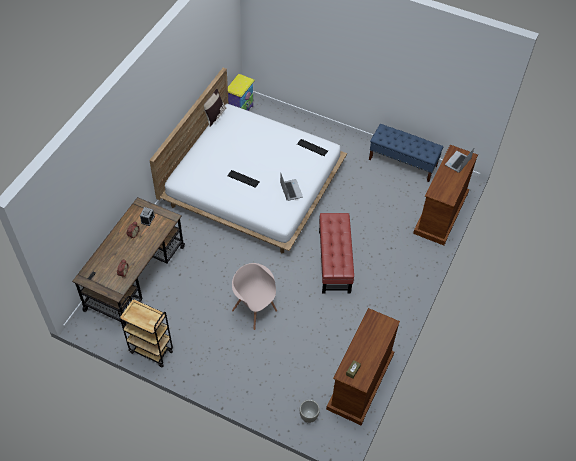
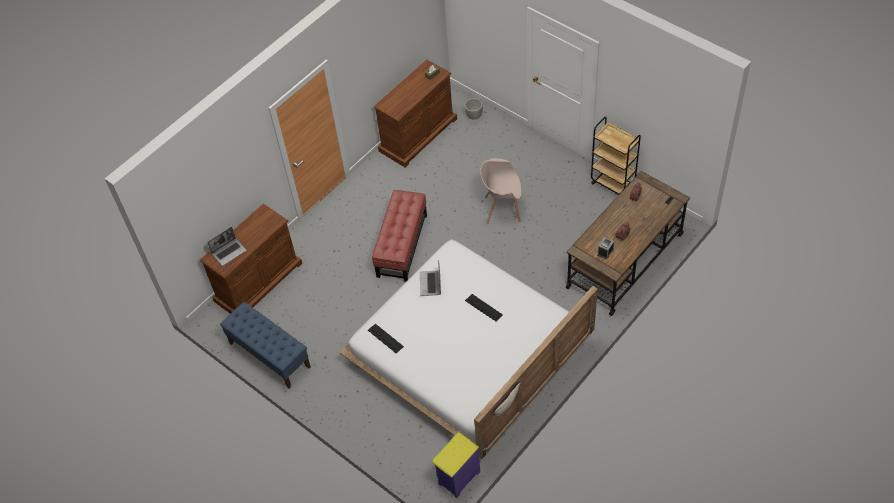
camera: 160 degrees left, 0 degrees up
beige chair [232,263,277,330] -> beige chair turned 120 degrees clockwise [480,158,521,224]

